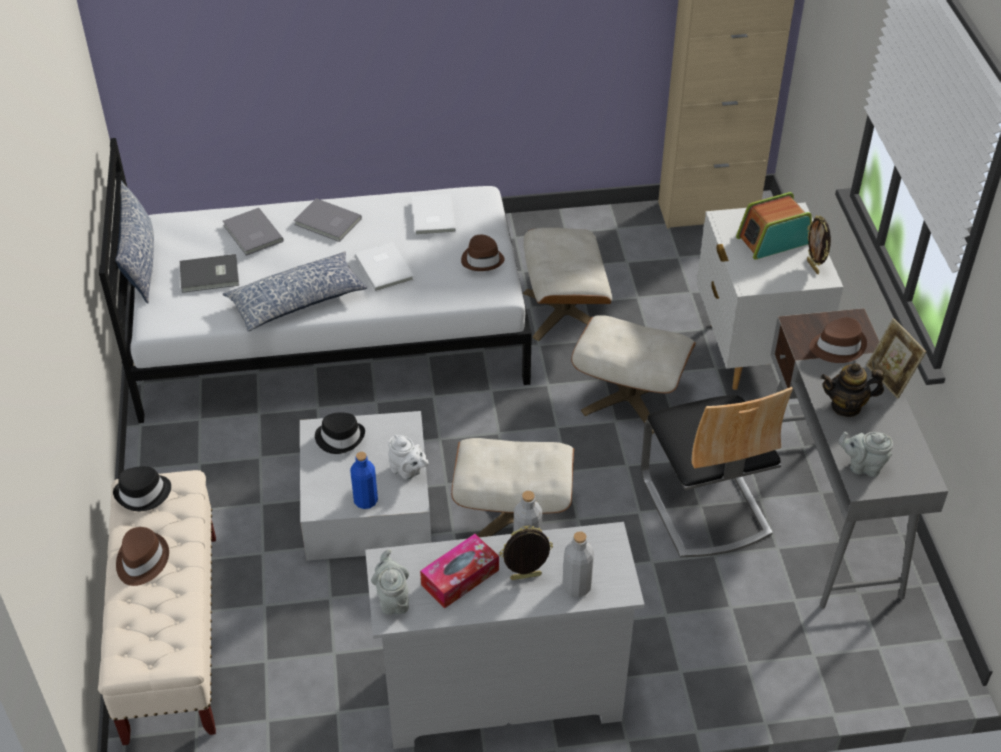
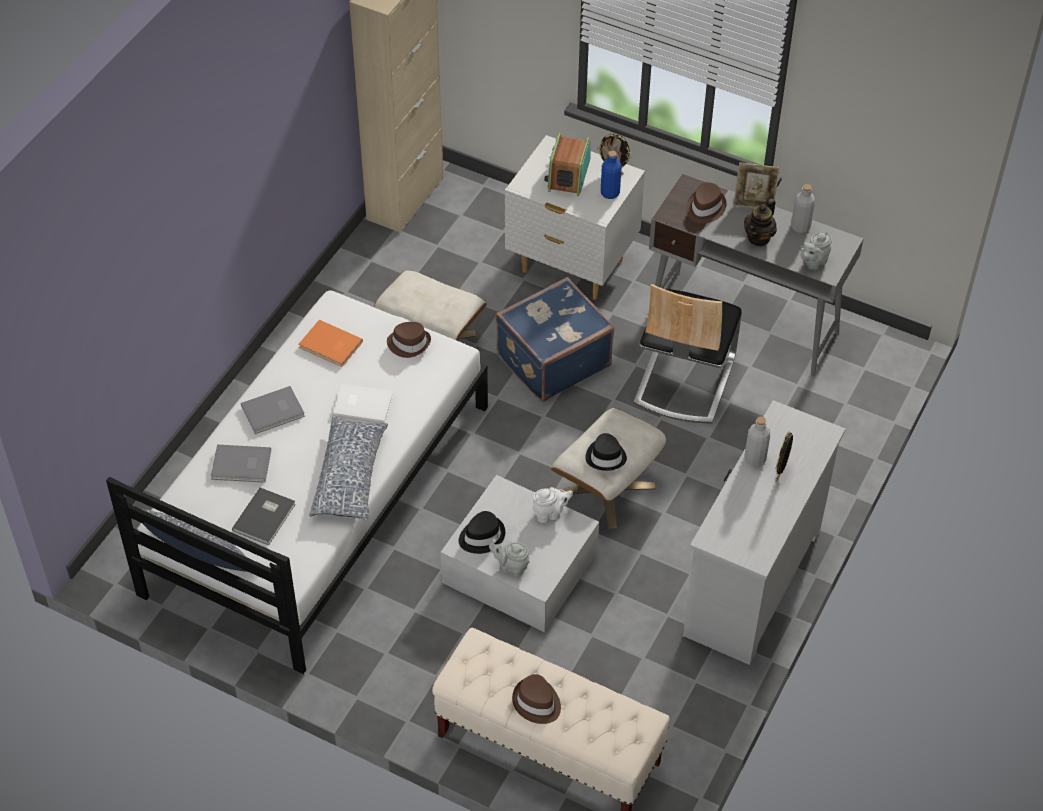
camera: 55 degrees left, 5 degrees up
black hat [113,466,171,511] -> black hat moved to [586,433,627,471]
blue bottle [350,452,378,509] -> blue bottle moved to [601,151,621,199]
grey teapot [371,549,409,615] -> grey teapot moved to [489,539,530,577]
white book [412,194,456,235] -> orange book [299,320,363,367]
tissue box [420,534,499,608] -> none
grey bottle [562,531,594,597] -> grey bottle moved to [791,184,815,233]
beige ottoman [571,315,696,434] -> blue suitcase [495,277,615,402]
chair [641,387,793,557] -> chair turned 90 degrees clockwise [634,284,742,424]

